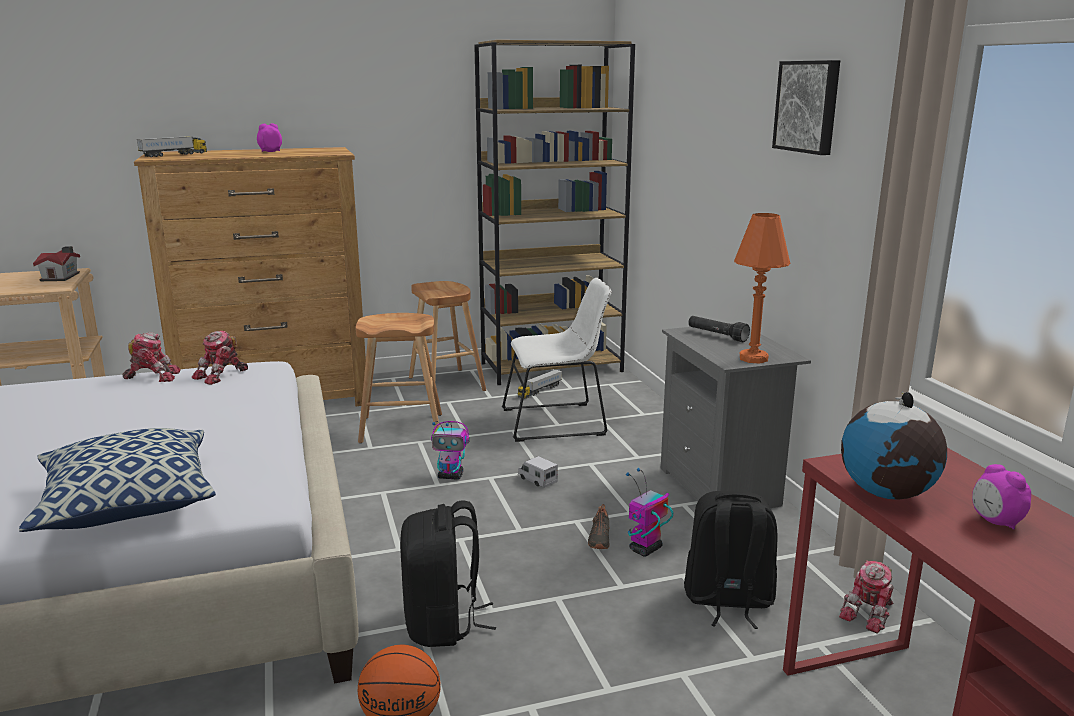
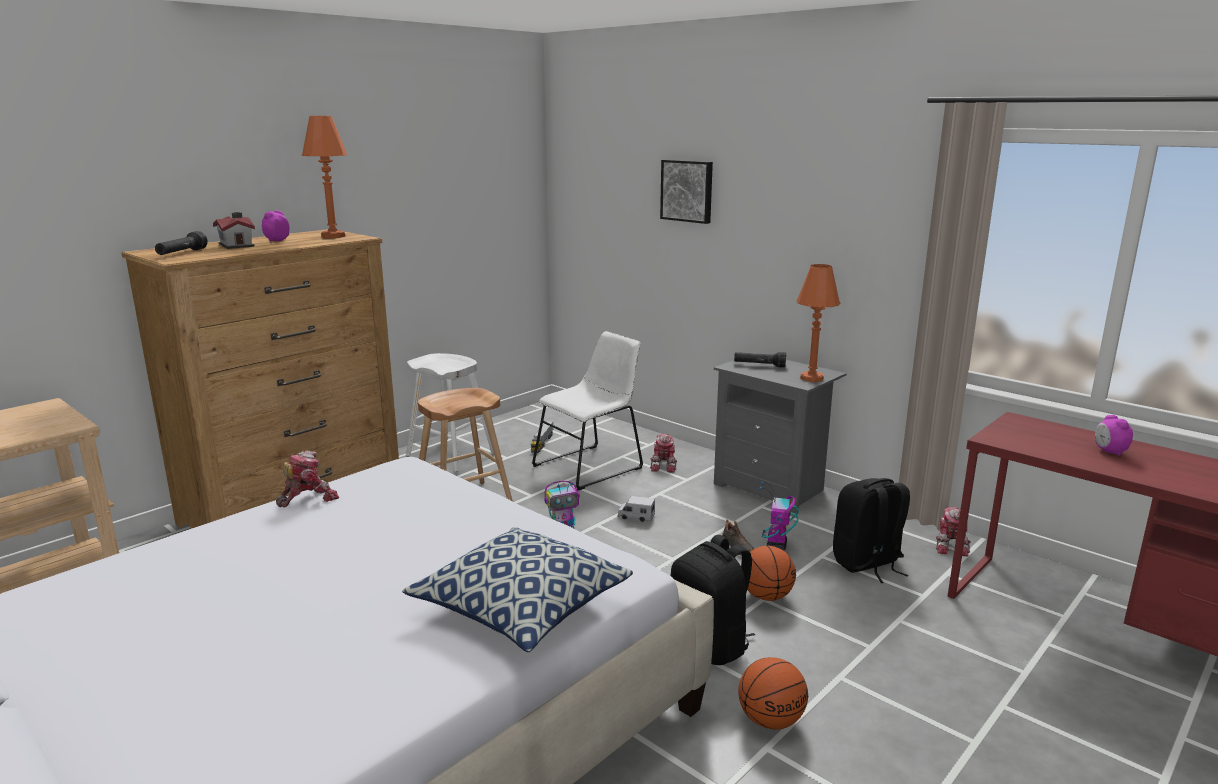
camera: 30 degrees left, 0 degrees up
toy house [33,246,80,281] -> toy house moved to [213,212,255,249]
toy truck [137,136,207,157] -> black flashlight [155,231,208,255]
toy robot [192,331,248,385] -> toy robot moved to [650,434,677,472]
brown stool [409,281,486,391] -> white stool [406,353,494,472]
brown bookcase [474,40,635,385] -> none
picture [772,60,840,155] -> picture moved to [660,160,713,224]
globe [841,392,947,500] -> none
alarm clock [972,464,1031,530] -> alarm clock turned 45 degrees clockwise [1095,415,1133,456]
none -> orange table lamp [302,116,347,238]
none -> basketball [747,545,796,601]

